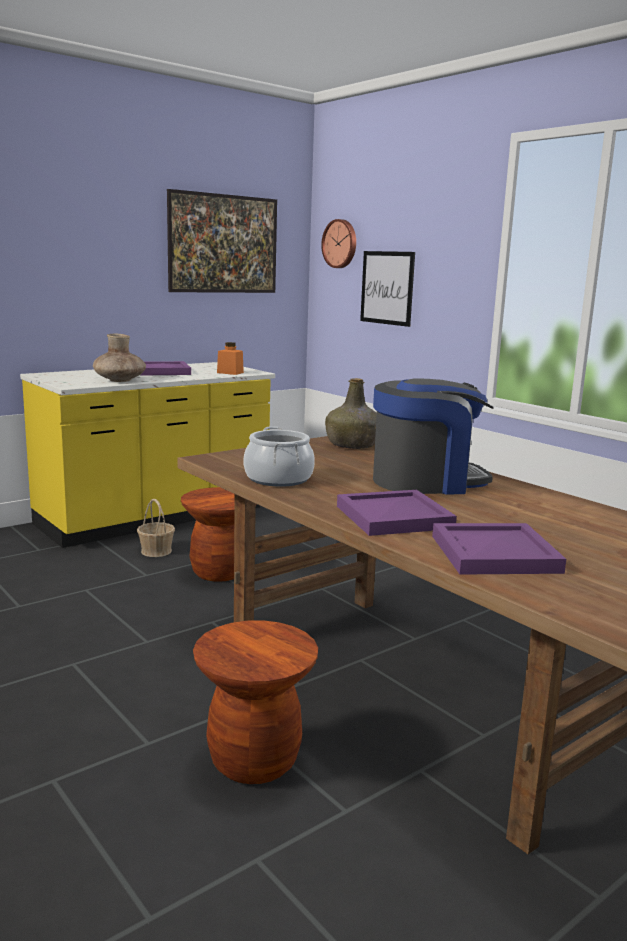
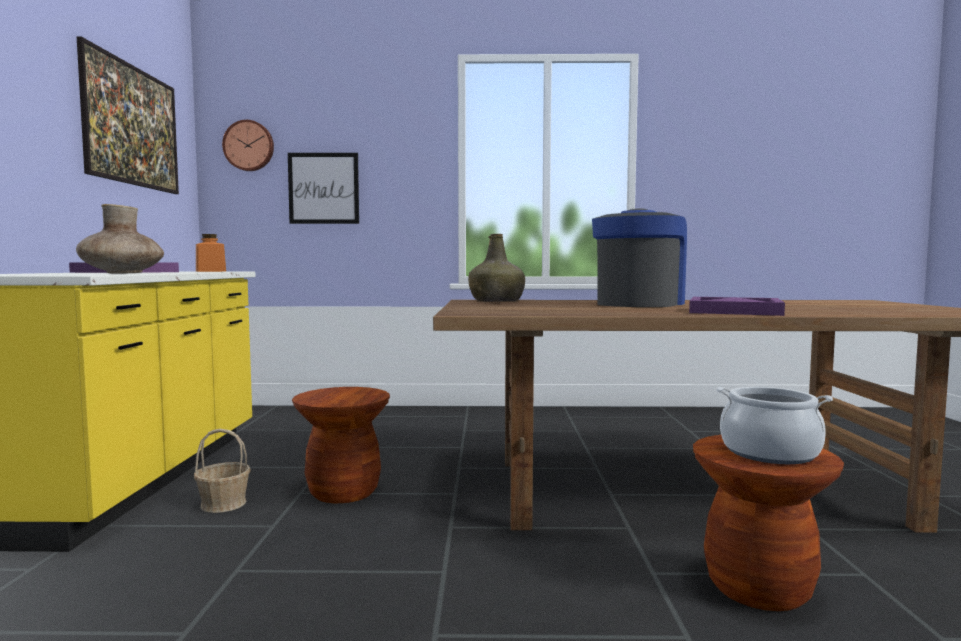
camera: 50 degrees left, 10 degrees down
cooking pot [243,426,315,487] -> cooking pot moved to [717,387,833,464]
purple tray [432,523,566,575] -> none

